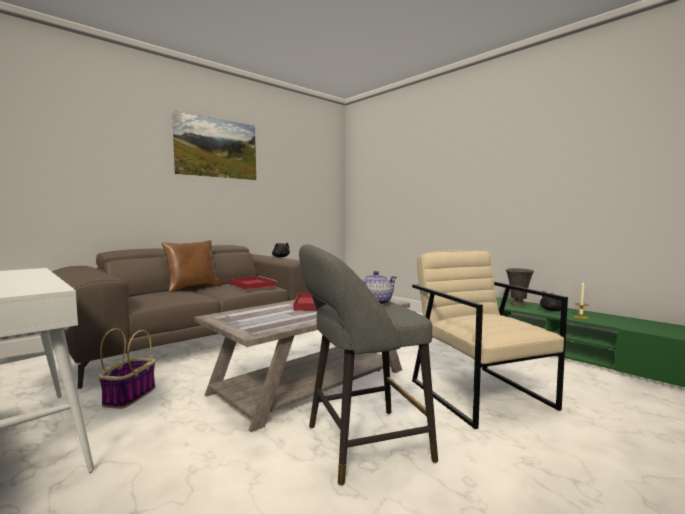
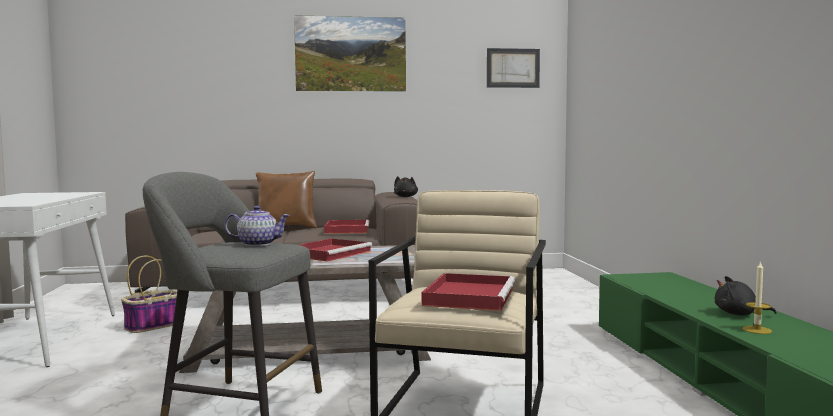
camera: 35 degrees right, 0 degrees up
grey vase [506,268,534,306] -> none
none -> red tray [421,273,516,311]
none -> picture [487,48,540,88]

